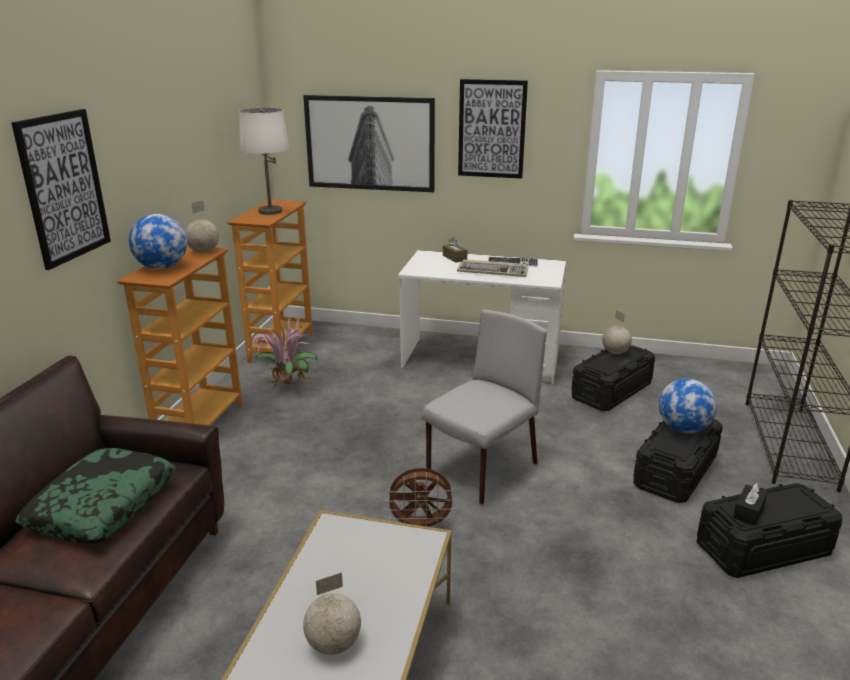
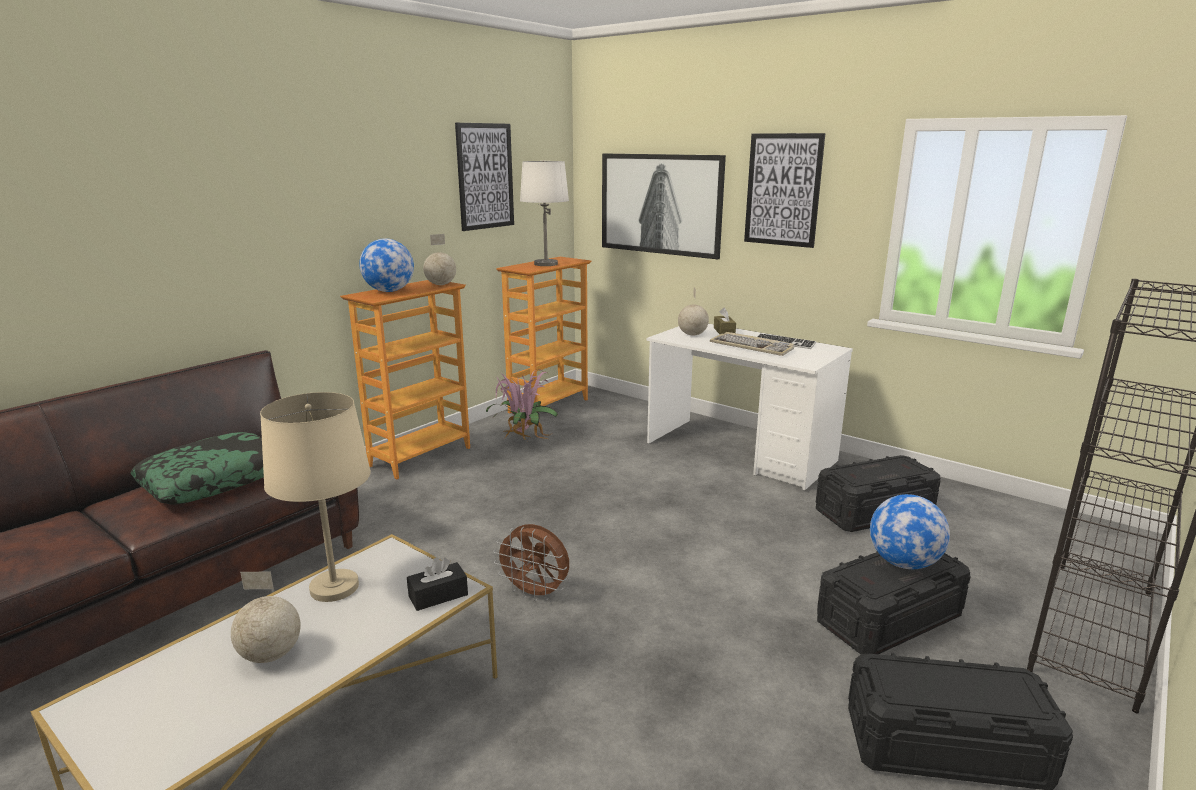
camera: 25 degrees right, 5 degrees down
picture [11,109,111,270] -> picture moved to [455,123,514,231]
grey chair [422,310,547,505] -> none
globe [602,310,632,354] -> globe moved to [678,287,709,335]
black tissue box [733,483,768,526] -> black tissue box moved to [407,558,468,611]
none -> beige table lamp [260,392,371,602]

